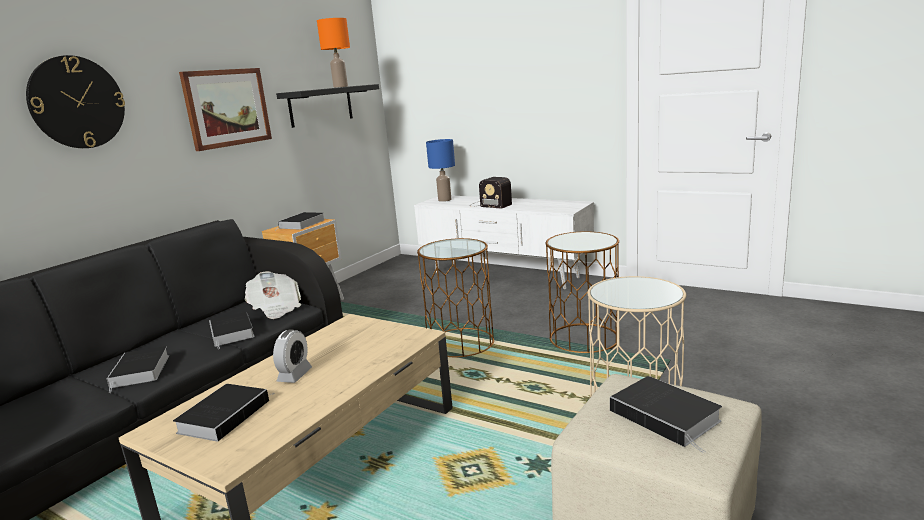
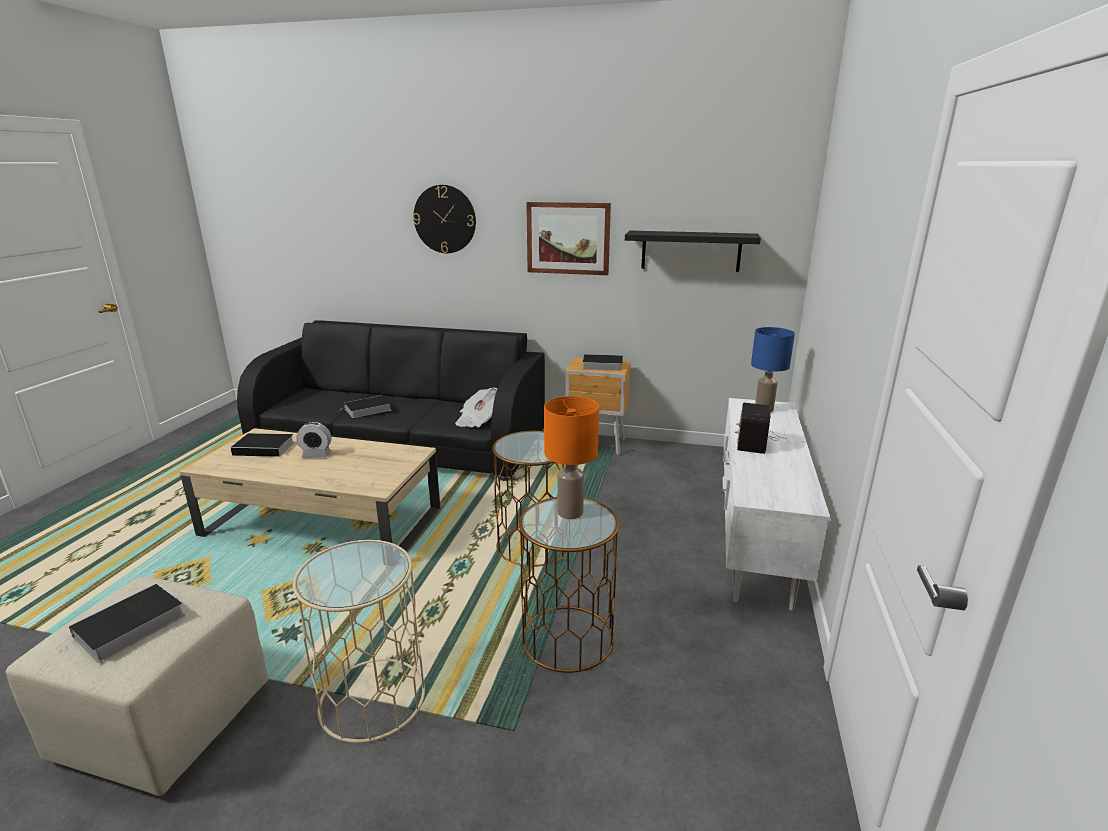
camera: 70 degrees right, 5 degrees up
book [209,312,255,350] -> none
orange table lamp [317,18,350,88] -> orange table lamp moved to [544,396,599,519]

